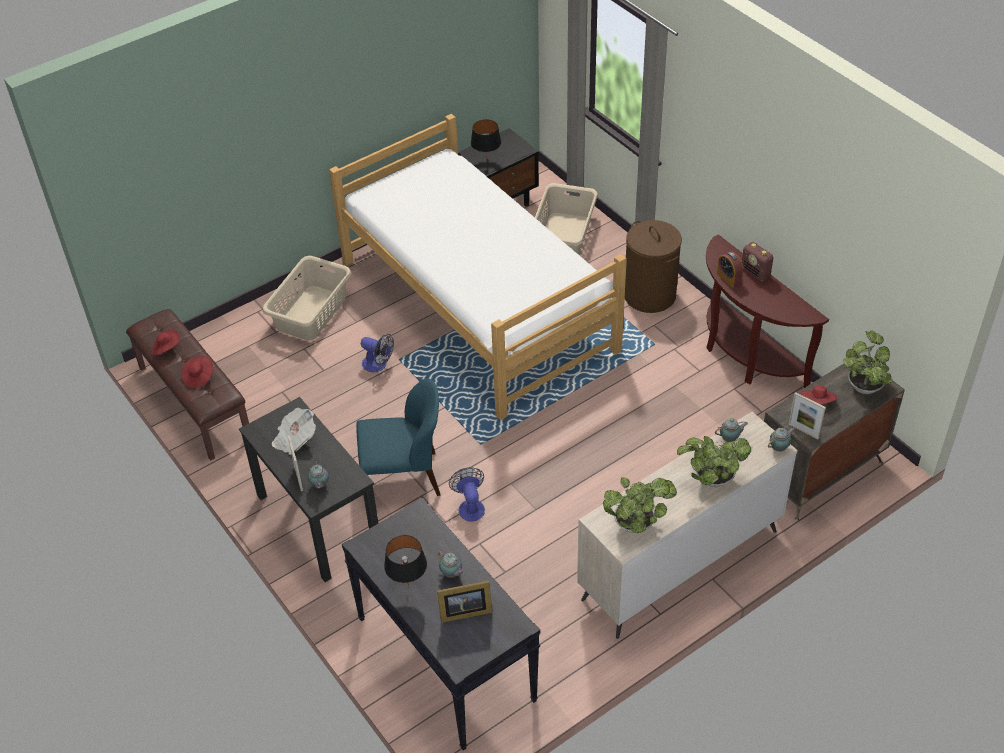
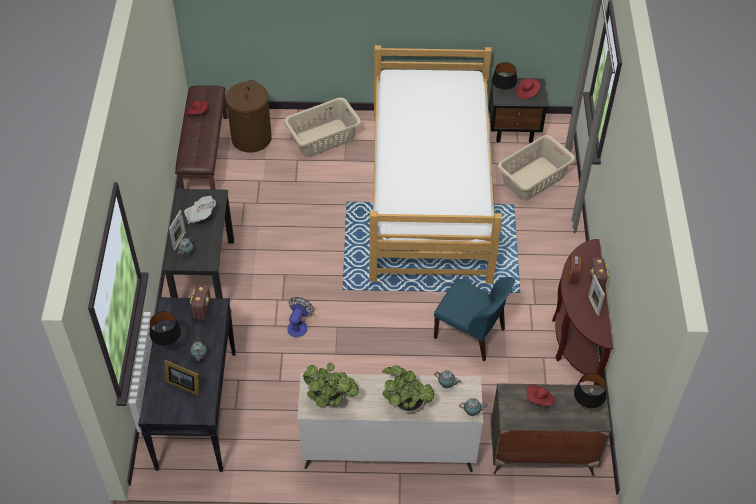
camera: 35 degrees right, 5 degrees up
red hat [182,356,213,388] -> red hat moved to [516,78,541,99]
blue chair [356,379,440,496] -> blue chair moved to [434,277,515,361]
fan [361,334,394,372] -> none
brown laundry basket [625,220,682,313] -> brown laundry basket moved to [226,80,272,152]
picture frame [788,392,826,439] -> picture frame moved to [588,275,605,316]
potted plant [843,330,893,394] -> black table lamp [574,373,606,408]
none -> radio [190,285,211,320]

